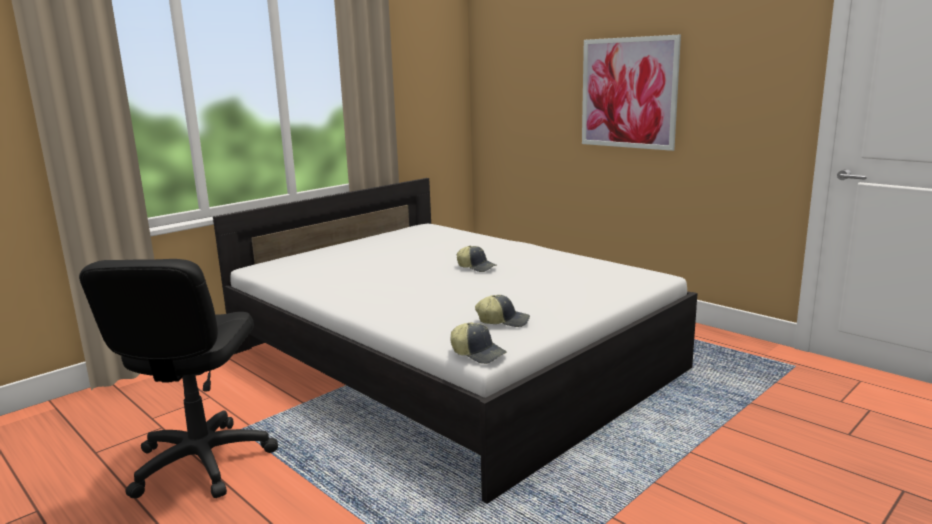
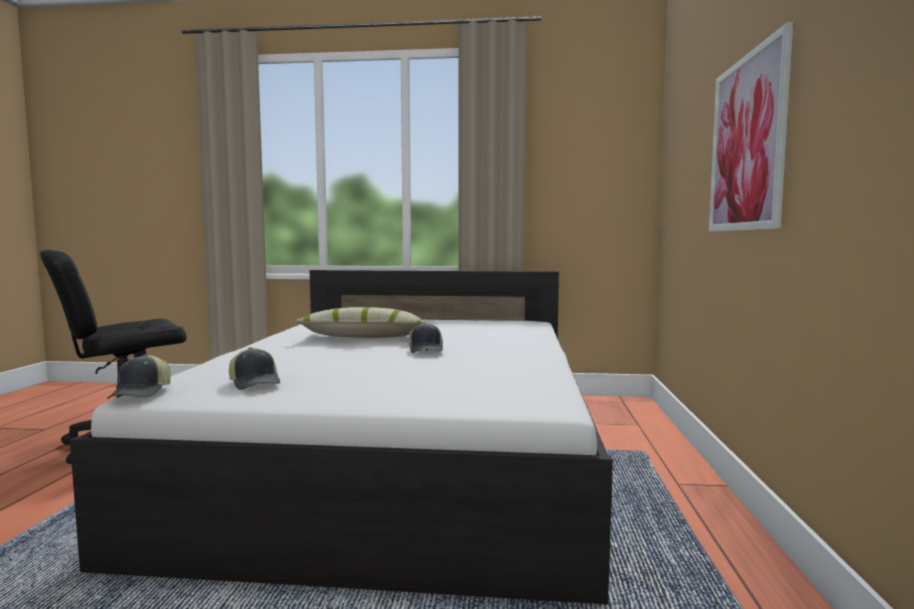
camera: 50 degrees right, 10 degrees down
none -> pillow [295,307,424,338]

